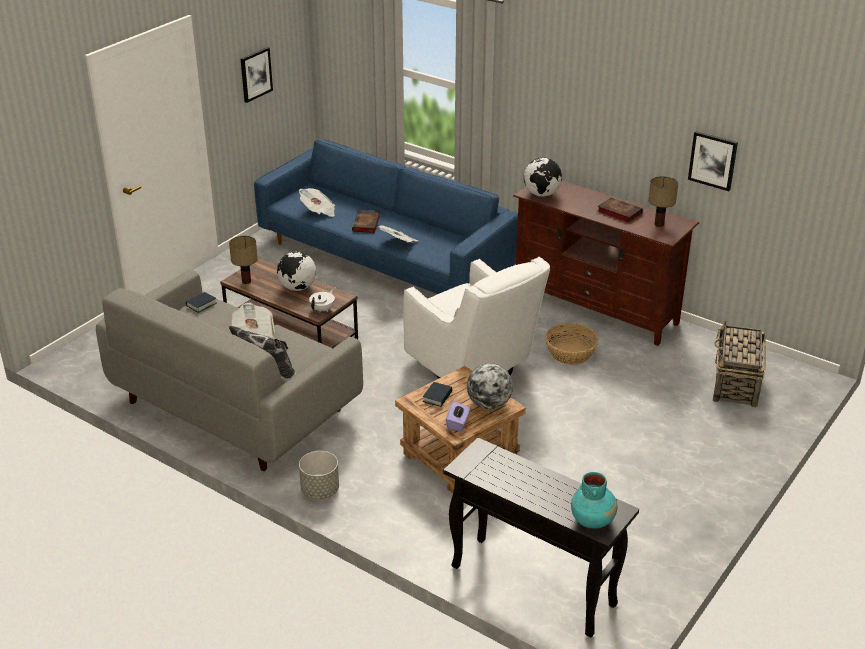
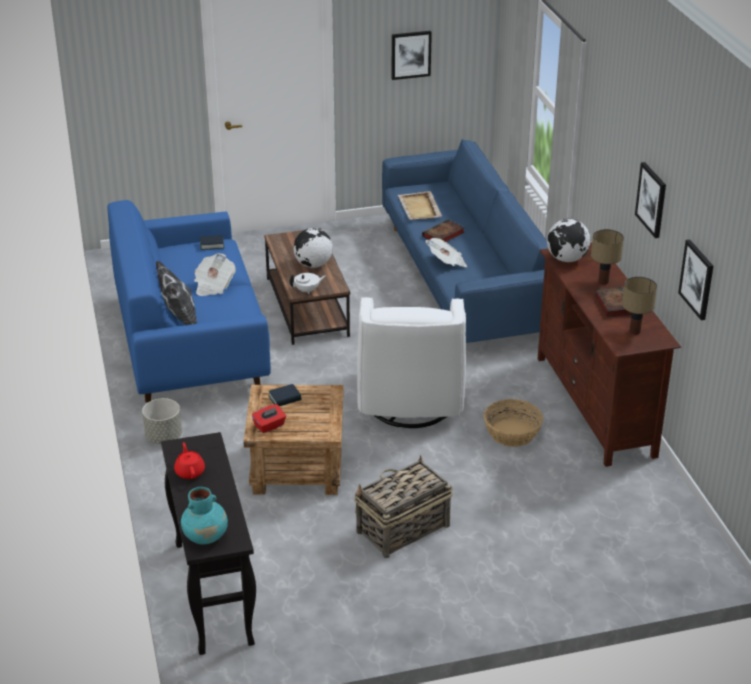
camera: 40 degrees right, 0 degrees up
grey sofa [96,269,363,471] -> blue sofa [107,200,271,403]
table lamp [229,236,258,284] -> table lamp moved to [591,229,624,285]
newspaper [299,188,335,217] -> beige tray [397,191,442,220]
purple tissue box [446,401,470,431] -> red tissue box [252,404,286,433]
globe [467,363,513,409] -> none
basket [713,321,766,407] -> basket moved to [354,455,453,558]
none -> red teapot [174,442,205,479]
none -> picture [635,162,666,238]

